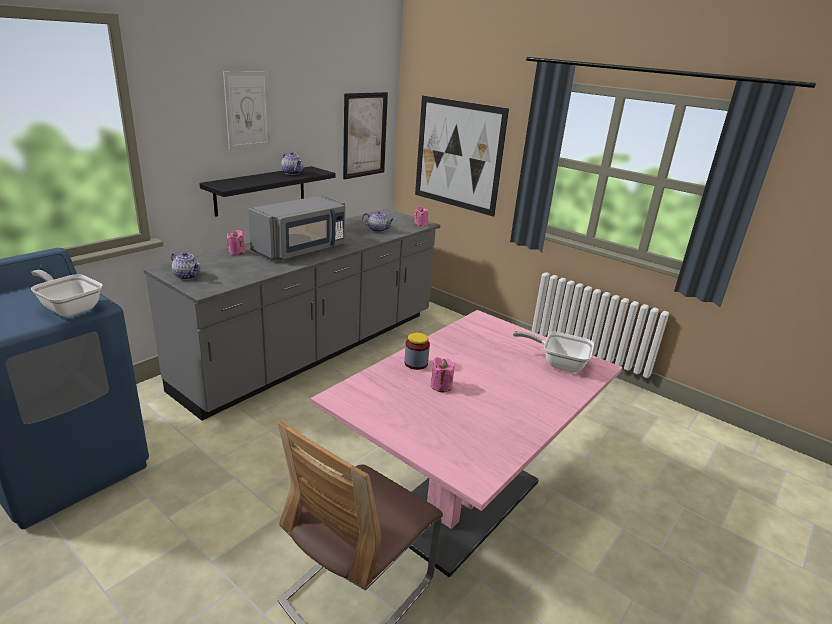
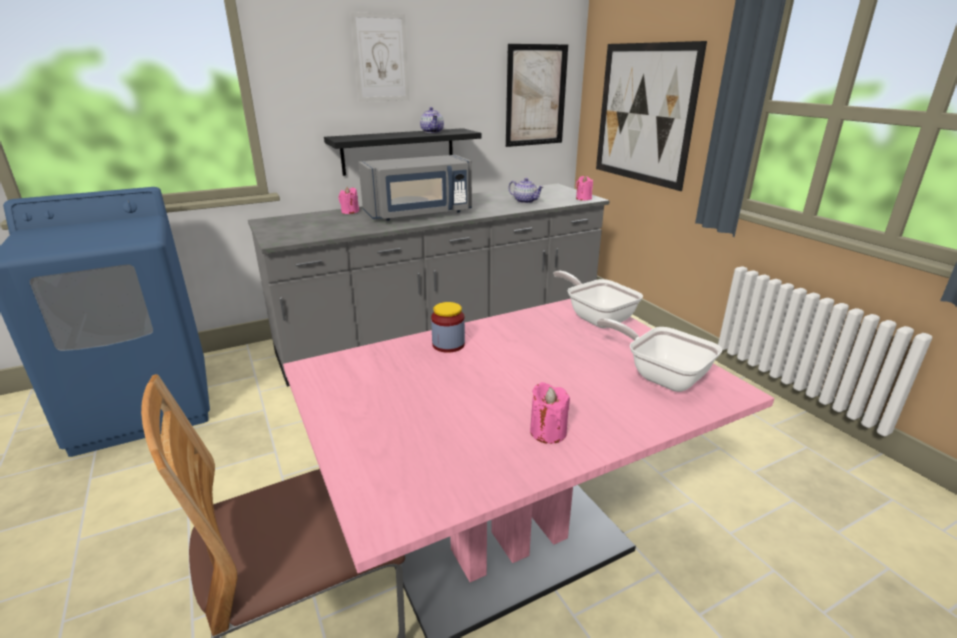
camera: 25 degrees right, 0 degrees up
frying pan [31,270,102,317] -> frying pan moved to [553,271,643,328]
teapot [171,252,200,280] -> none
pink candle [431,357,455,392] -> pink candle moved to [530,382,570,444]

